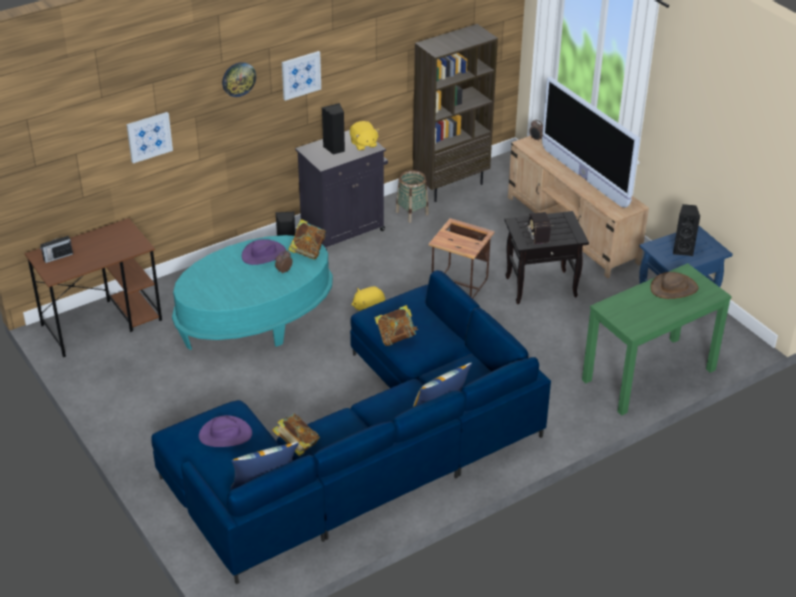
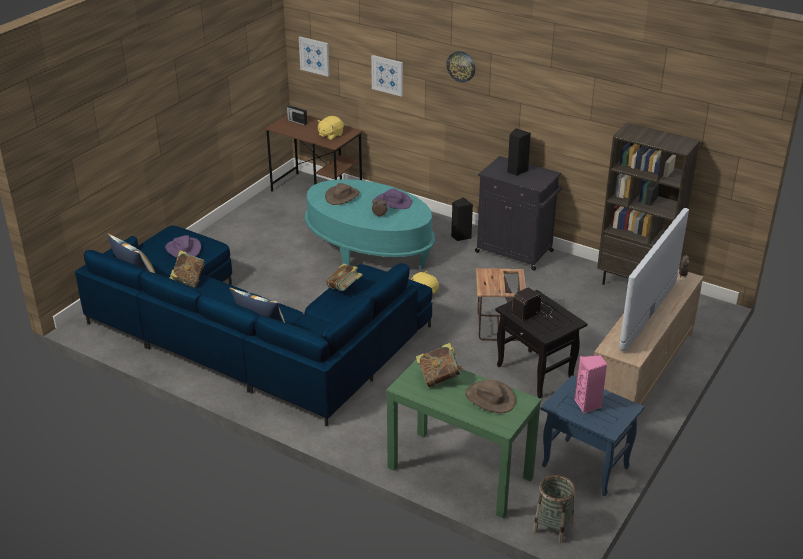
camera: 65 degrees right, 5 degrees down
picture [282,51,321,101] -> picture moved to [299,37,330,77]
book [288,219,326,259] -> book moved to [416,343,463,387]
yellow plush toy [350,121,379,151] -> yellow plush toy moved to [317,116,344,140]
basket [396,170,429,223] -> basket moved to [533,475,575,543]
black speaker [673,204,700,256] -> pink speaker [574,355,607,414]
none -> brown hat [325,183,360,205]

